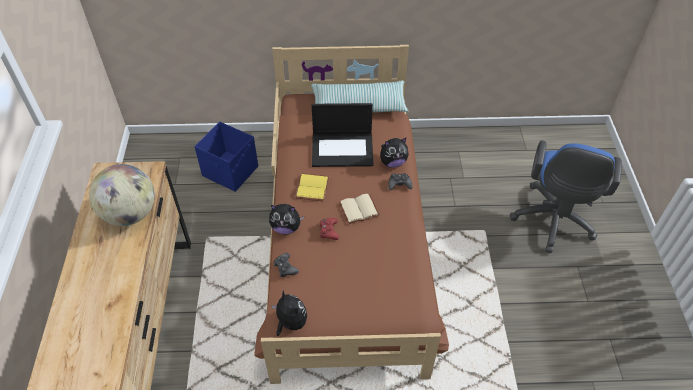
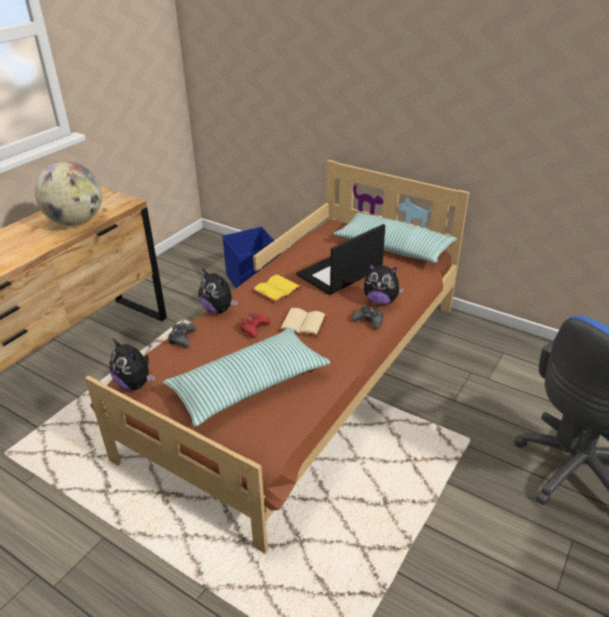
camera: 35 degrees right, 15 degrees down
plush toy [272,290,307,336] -> plush toy turned 135 degrees clockwise [109,339,156,390]
laptop [312,103,374,167] -> laptop turned 105 degrees clockwise [296,224,385,295]
none -> pillow [163,327,330,426]

